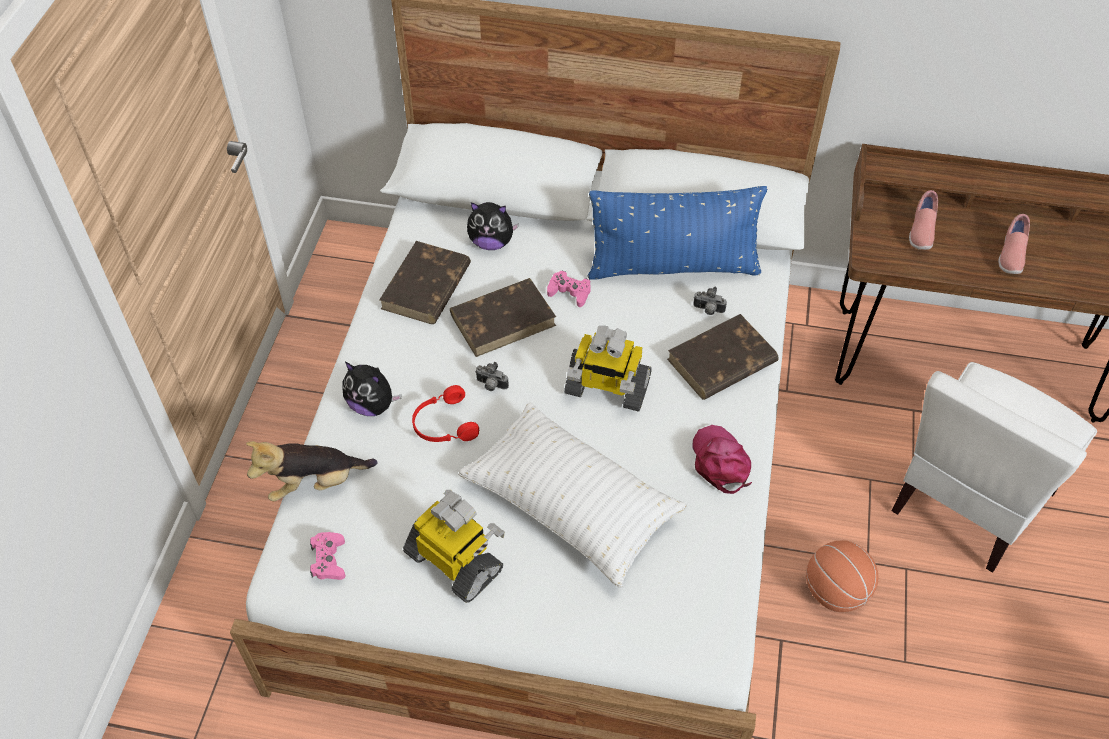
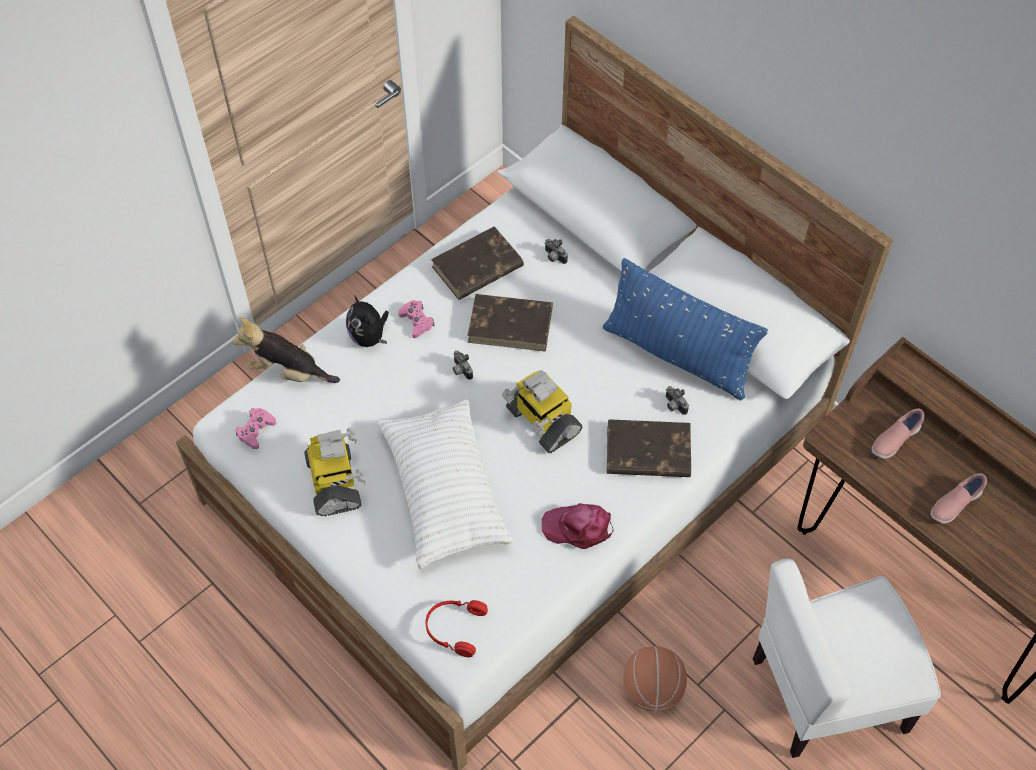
camera: 35 degrees right, 5 degrees up
red headphones [412,385,479,442] -> red headphones moved to [425,600,488,657]
plush toy [467,202,519,250] -> camera [545,239,568,264]
pink game controller [547,270,591,307] -> pink game controller moved to [398,300,434,338]
pink cap [692,425,752,494] -> pink cap turned 105 degrees counterclockwise [542,503,613,549]

